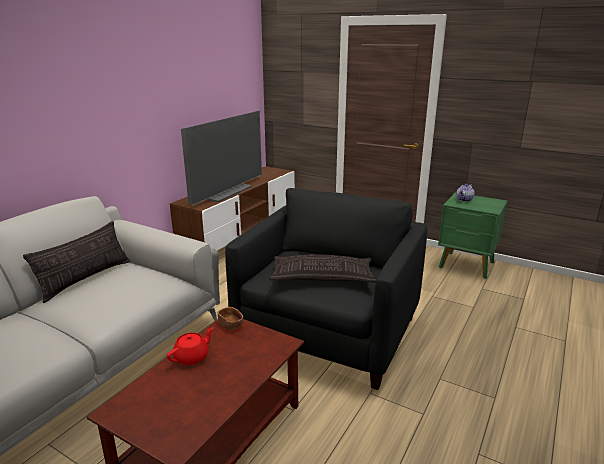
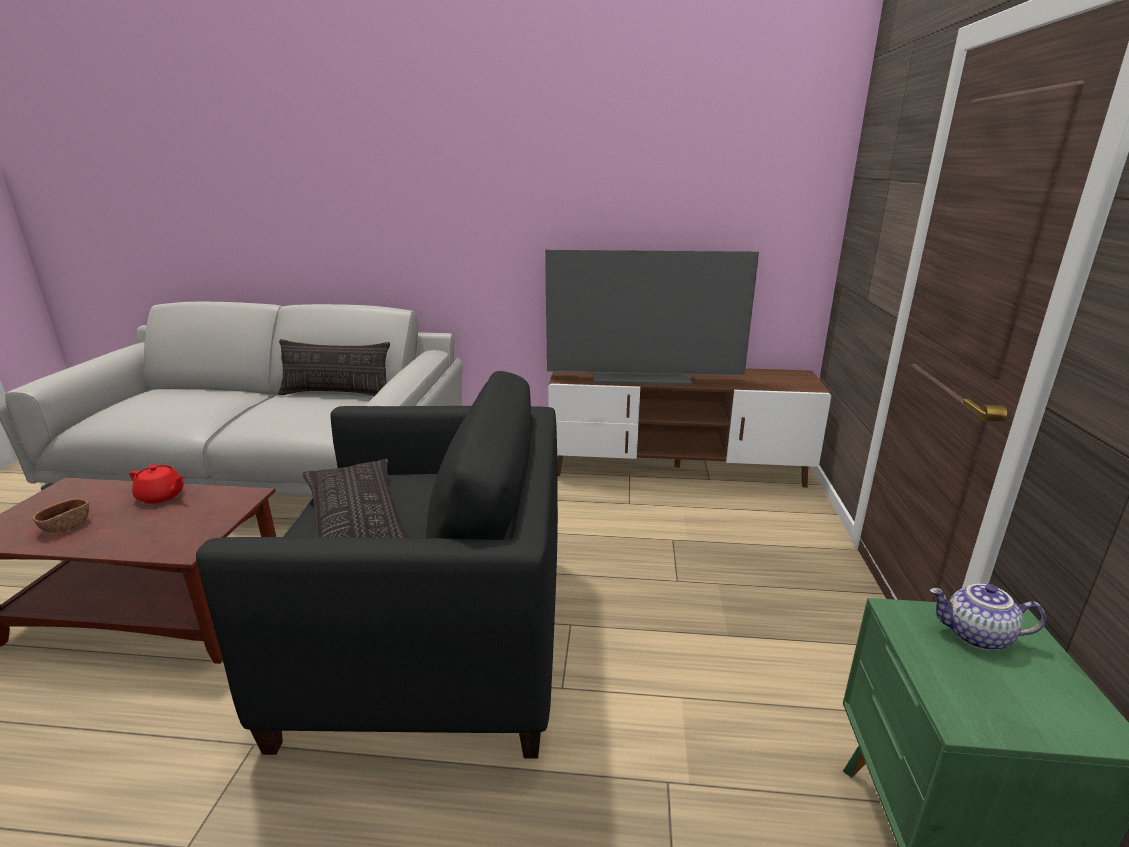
camera: 65 degrees right, 0 degrees up
brown bowl [218,307,243,330] -> brown bowl moved to [33,499,89,533]

